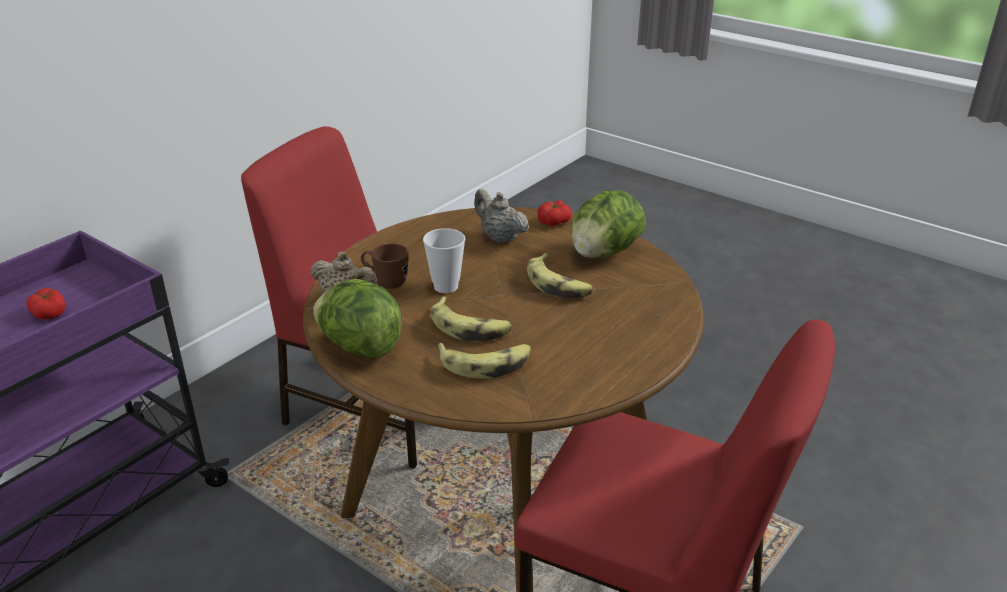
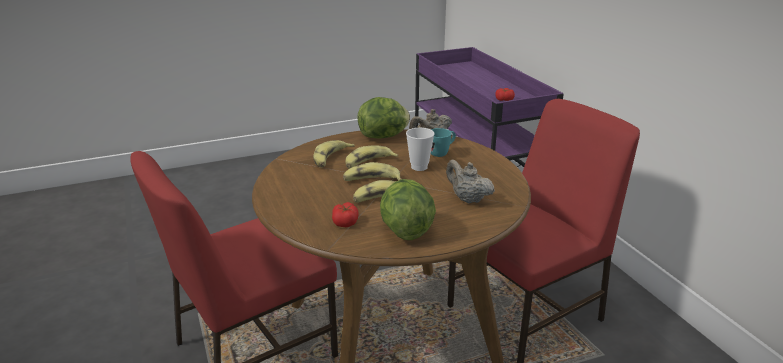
camera: 120 degrees right, 5 degrees down
brown mug [361,243,409,289] -> turquoise mug [431,128,456,157]
beige teapot [474,189,529,243] -> beige teapot turned 120 degrees counterclockwise [446,160,495,203]
tomato [537,200,572,226] -> tomato moved to [332,202,359,227]
none -> banana [343,162,401,181]

